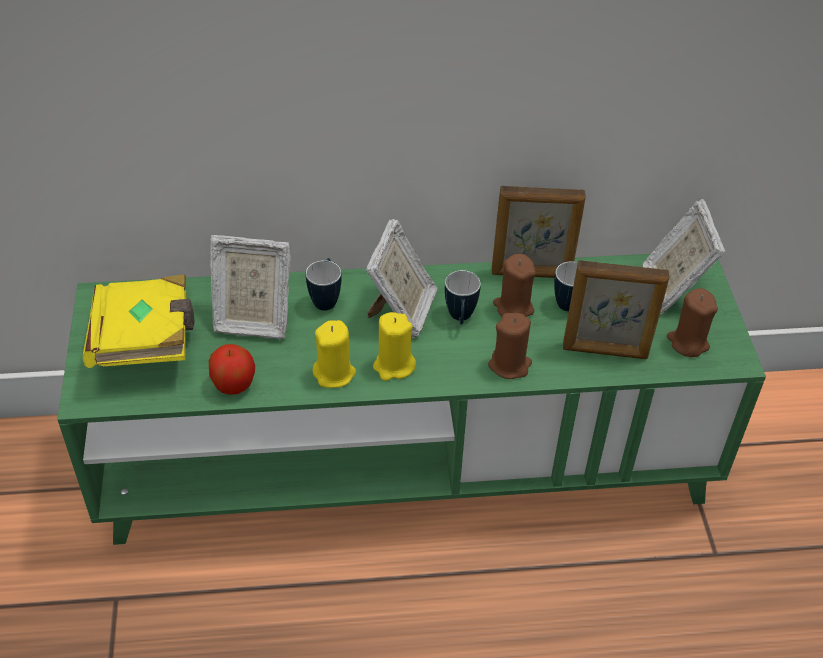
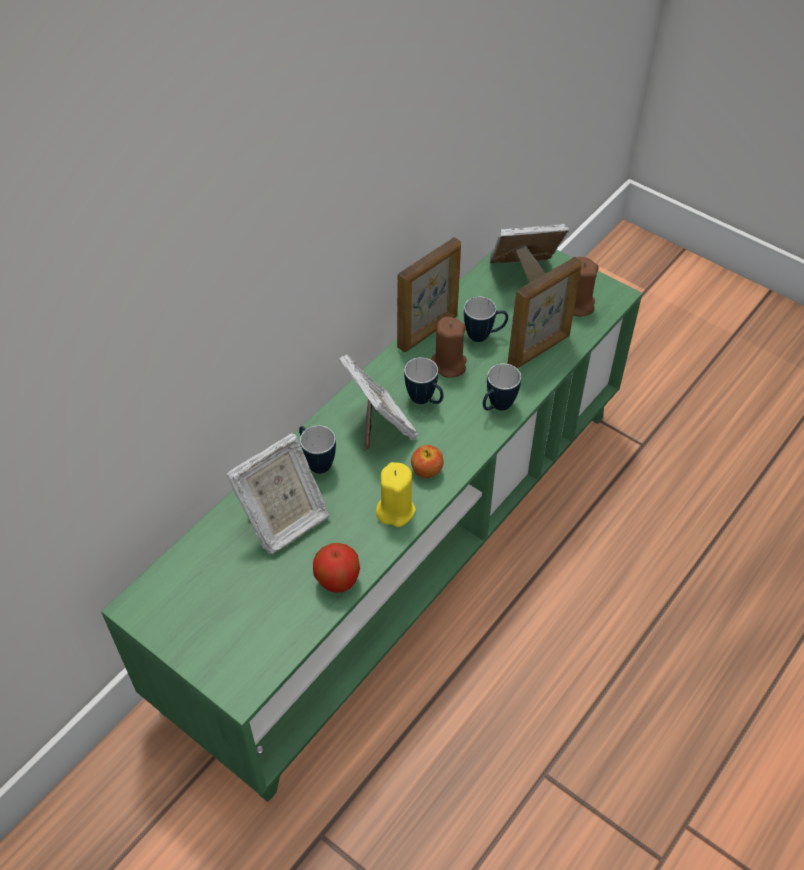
camera: 45 degrees left, 5 degrees up
yellow book [83,274,195,368] -> none
yellow candle [373,312,416,381] -> apple [411,445,444,478]
brown candle [488,313,532,379] -> mug [483,364,521,410]
picture frame [642,199,726,314] -> picture frame turned 135 degrees clockwise [489,224,569,283]

